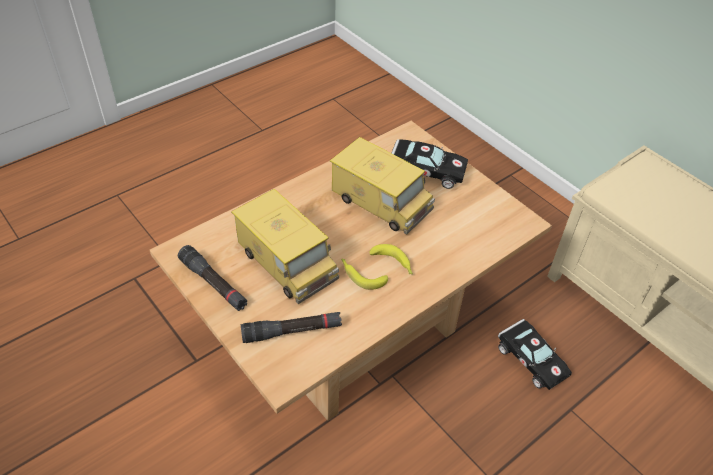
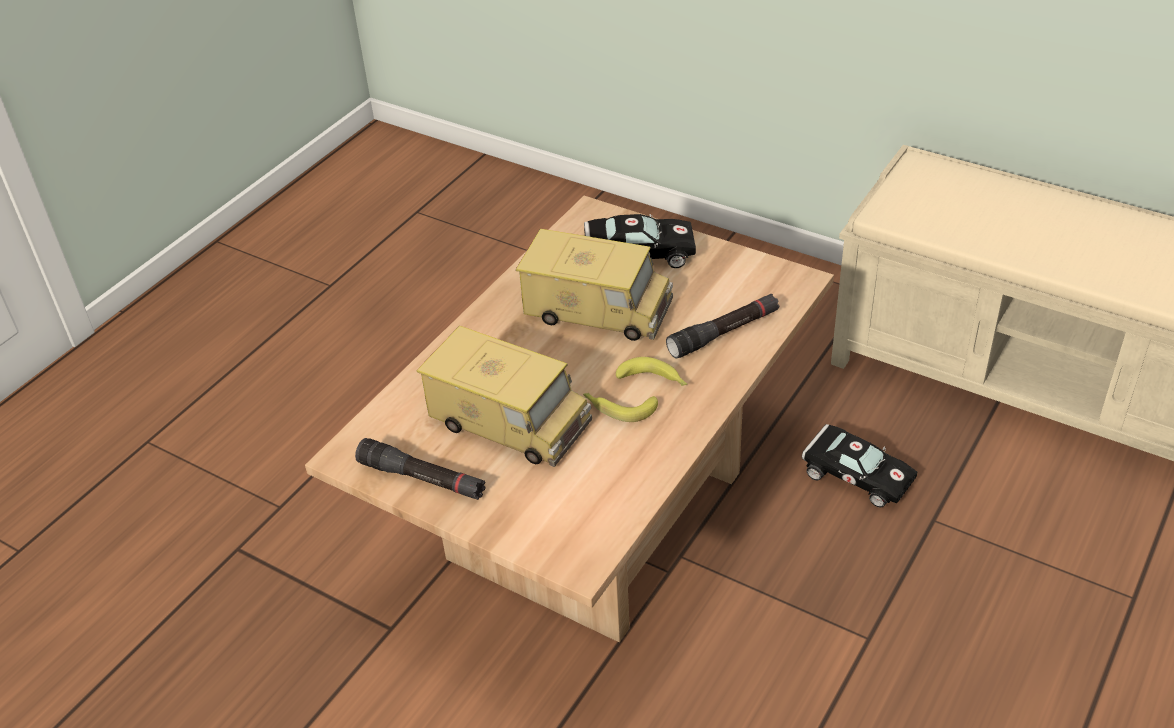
camera: 15 degrees left, 5 degrees down
black flashlight [241,312,342,343] -> black flashlight moved to [666,294,780,359]

